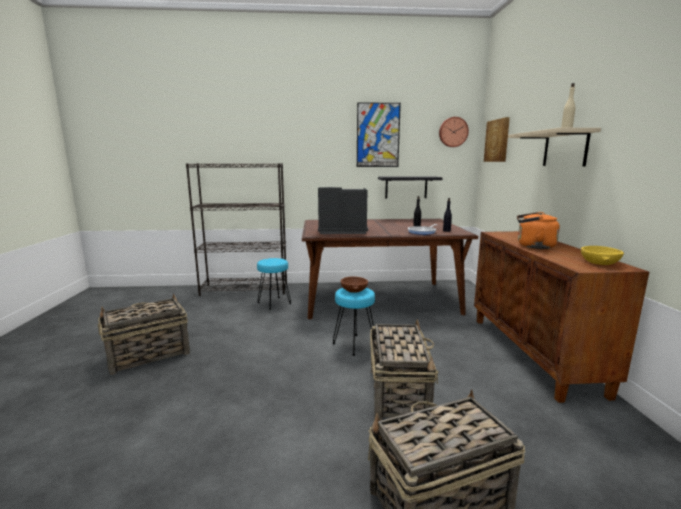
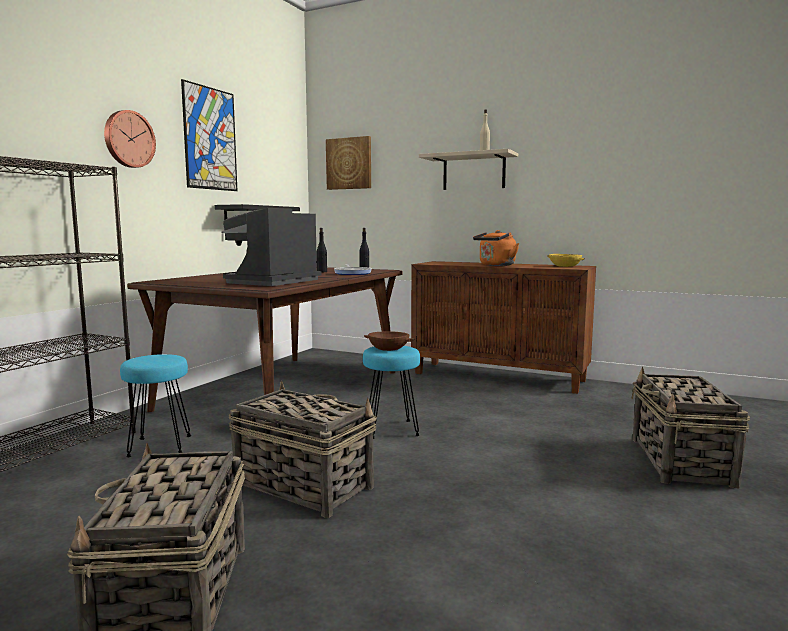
camera: 60 degrees left, 5 degrees down
basket [370,319,439,420] -> basket moved to [229,381,377,518]
wall clock [439,117,469,147] -> wall clock moved to [104,110,156,168]

